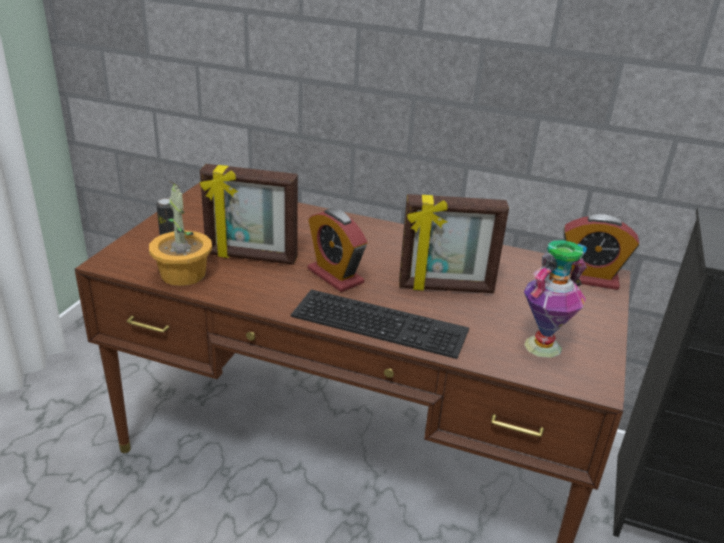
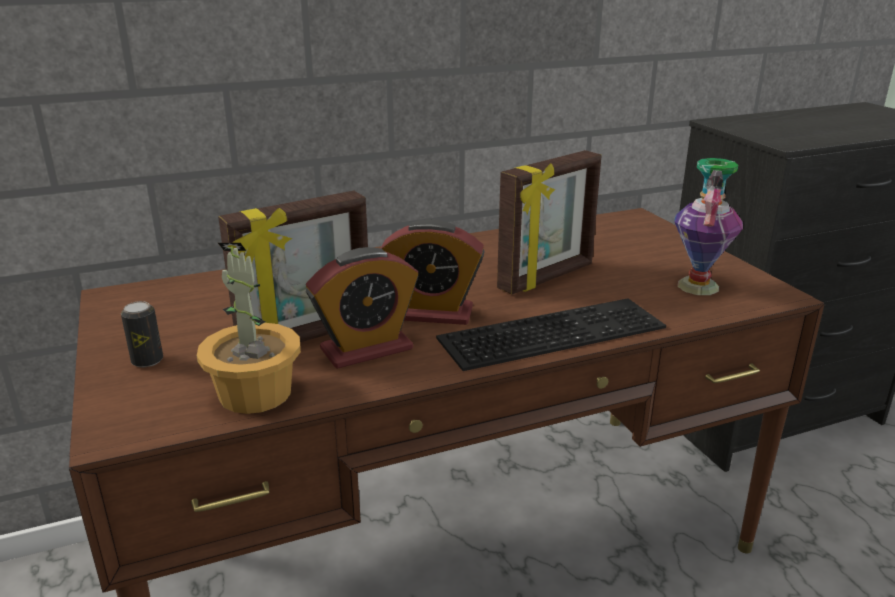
camera: 40 degrees left, 5 degrees down
alarm clock [563,214,639,290] -> alarm clock moved to [306,247,418,369]

